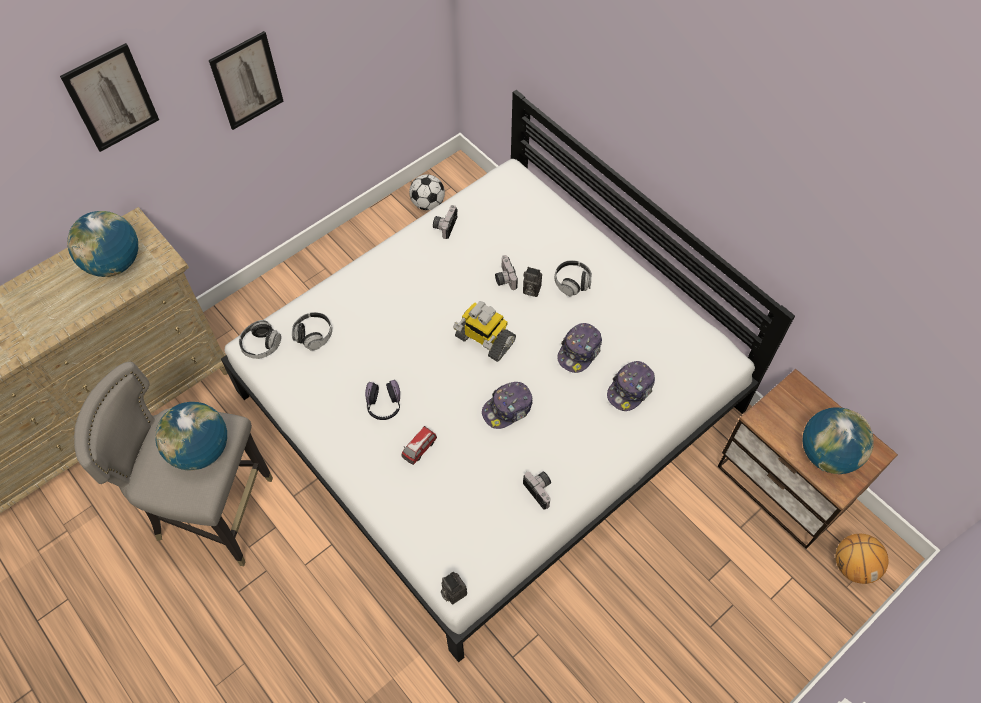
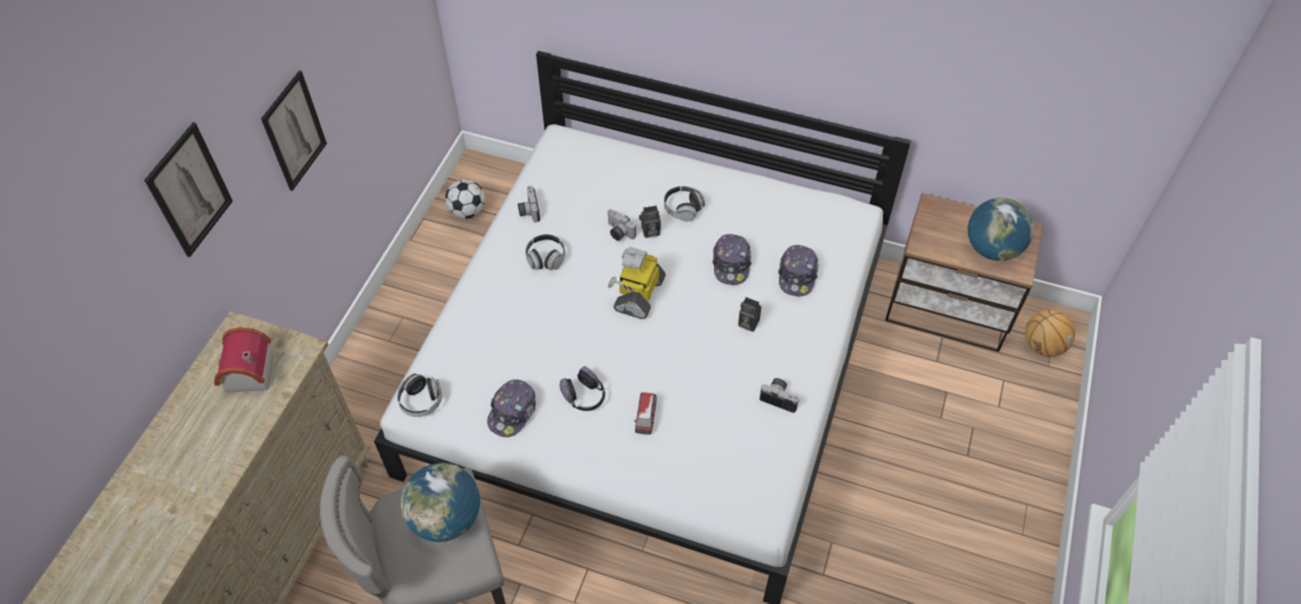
camera: 30 degrees left, 5 degrees down
globe [67,211,138,277] -> toy house [214,327,273,393]
headphones [292,312,332,351] -> headphones moved to [525,234,565,270]
camera [441,572,467,604] -> camera moved to [738,297,761,332]
toy robot [453,301,516,362] -> toy robot turned 105 degrees clockwise [608,247,666,319]
cap [482,382,532,429] -> cap moved to [487,379,536,437]

